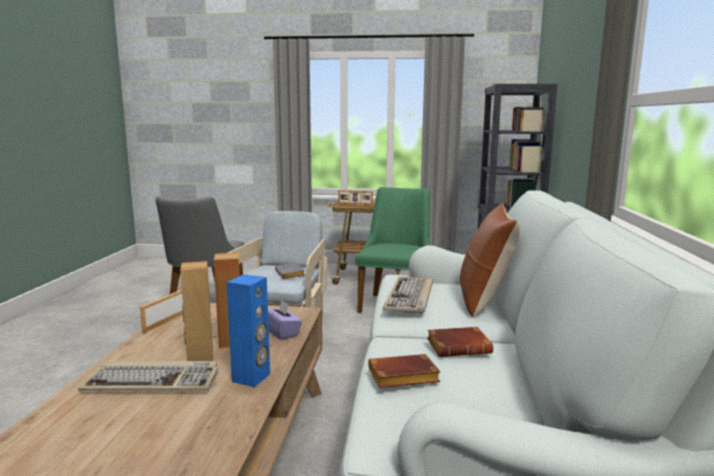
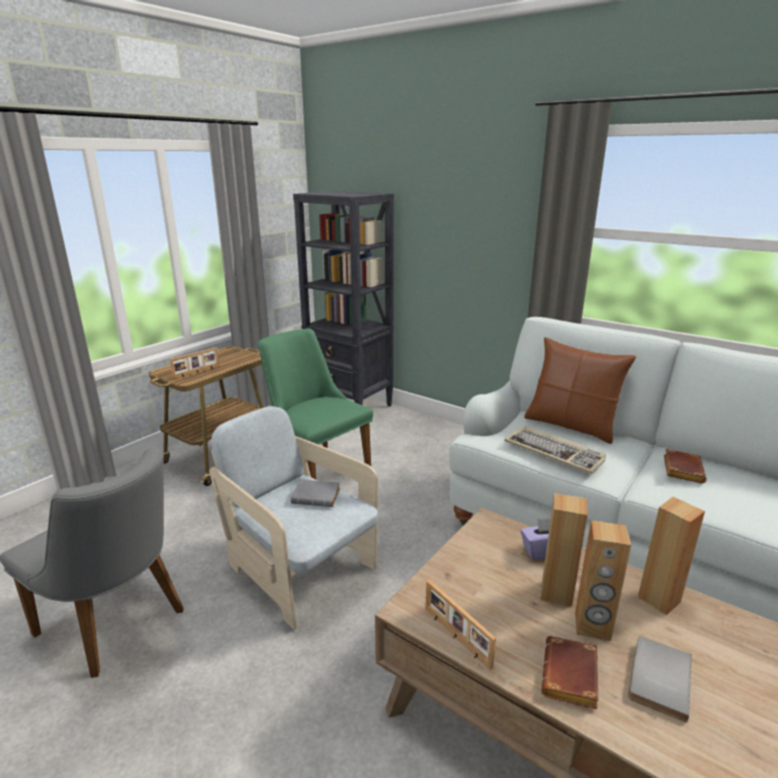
camera: 60 degrees left, 10 degrees up
keyboard [78,361,218,391] -> grey book [628,637,692,723]
blue speaker [227,274,270,387] -> brown speaker [638,497,705,615]
brown book [368,354,440,388] -> brown book moved to [542,636,598,709]

